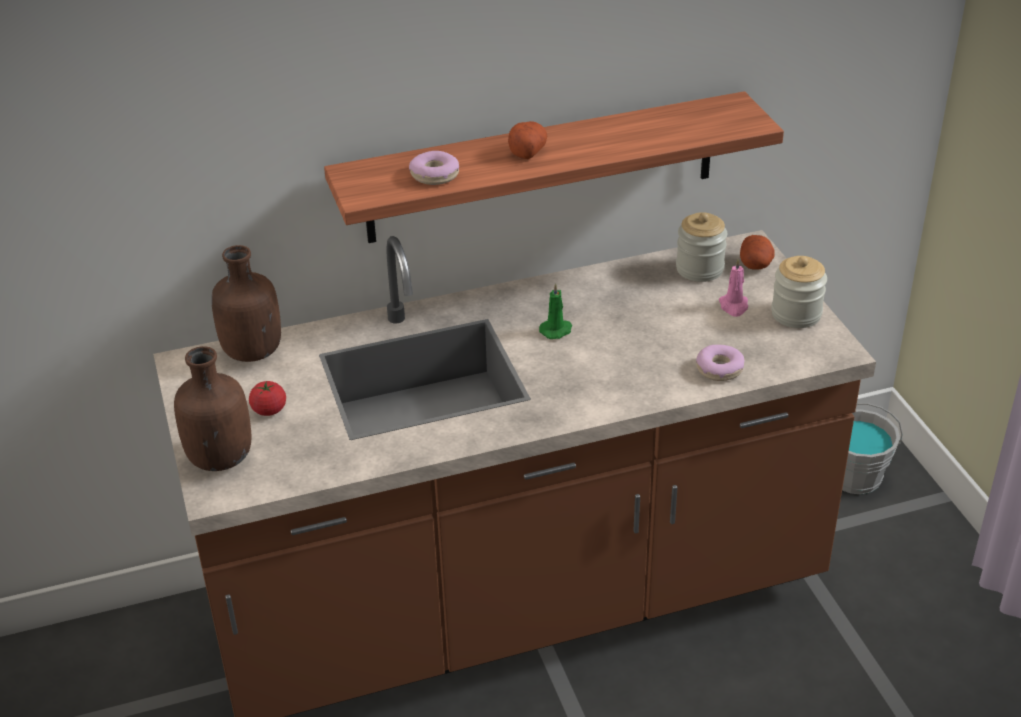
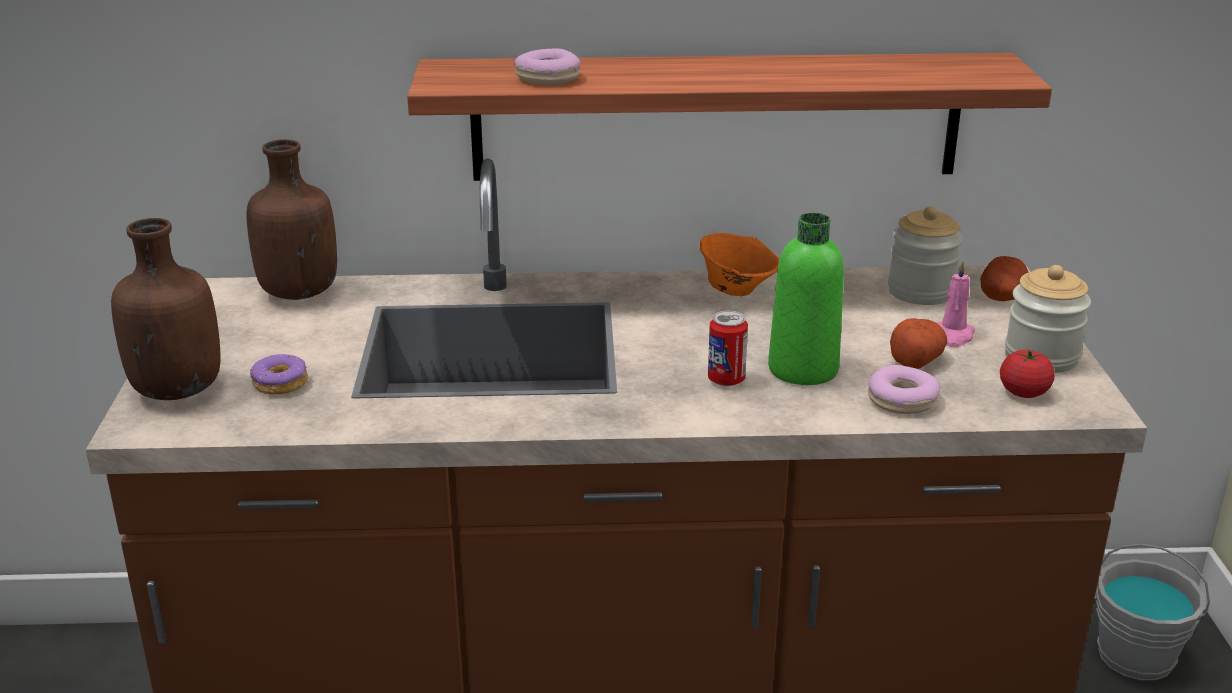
camera: 15 degrees right, 10 degrees down
tomato [249,381,286,416] -> tomato moved to [1000,350,1055,398]
potato [508,121,547,159] -> potato moved to [890,318,947,369]
green candle [539,283,572,339] -> none
none -> donut [250,354,308,395]
none -> orange bowl [699,233,779,296]
none -> can [708,311,748,386]
none -> green bottle [768,213,844,385]

